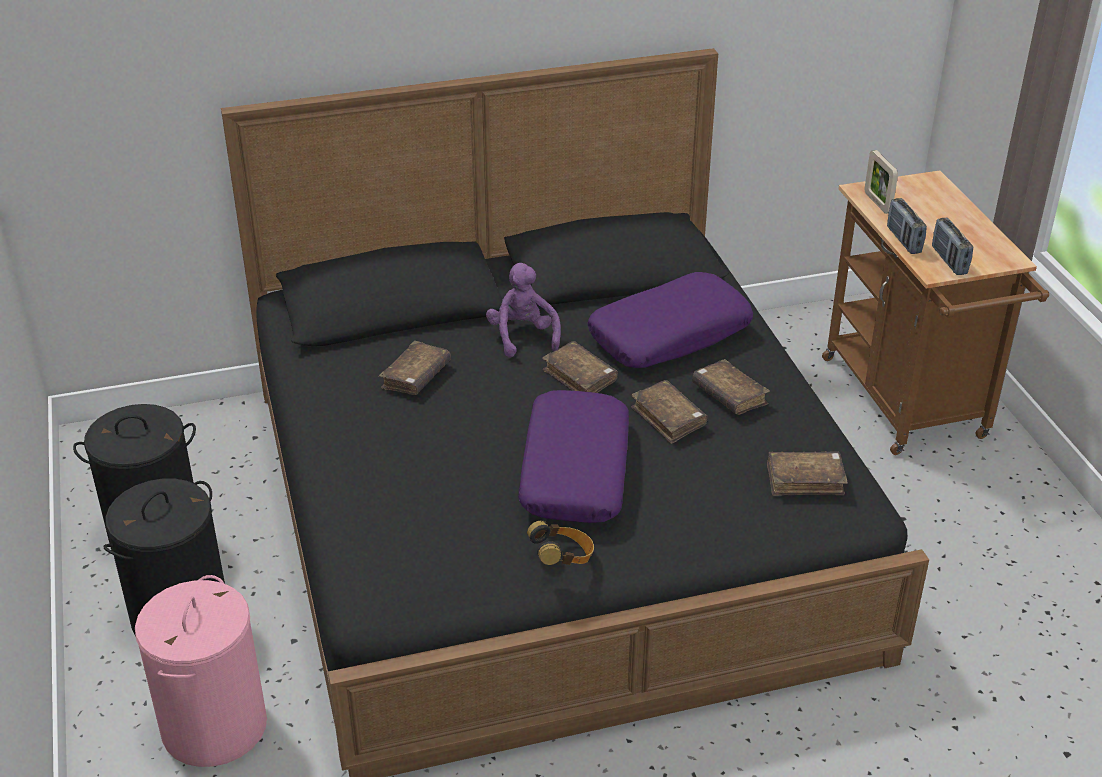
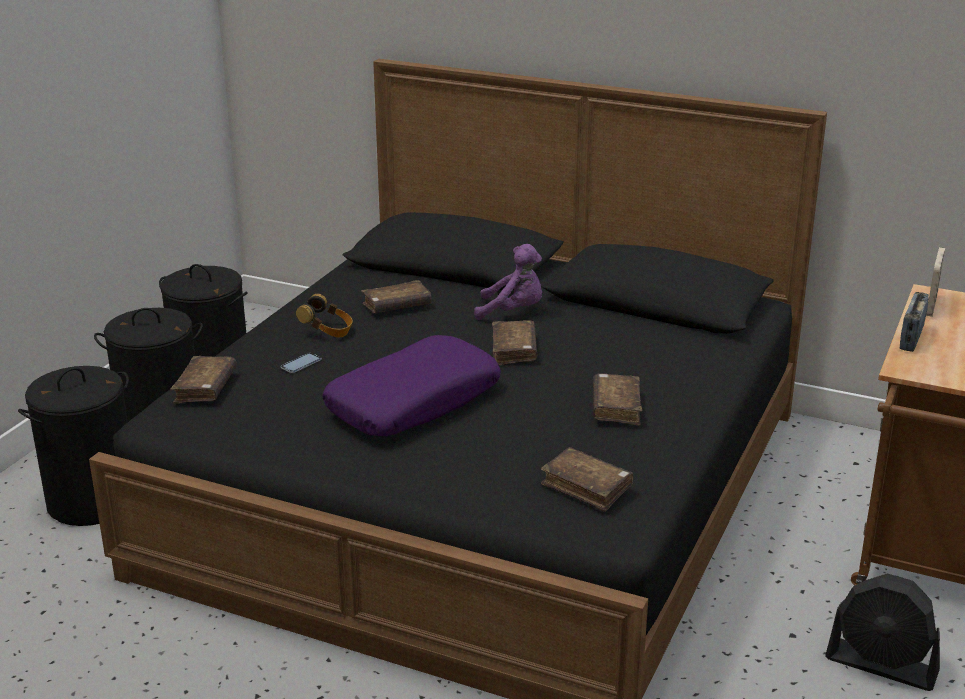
camera: 40 degrees right, 10 degrees down
pink laundry basket [135,575,267,767] -> black laundry basket [18,366,129,526]
purple plush toy [486,263,561,358] -> purple plush toy turned 75 degrees clockwise [474,244,542,320]
headphones [527,521,594,565] -> headphones moved to [296,294,353,338]
purple pillow [588,272,753,368] -> none
brown book [631,380,708,444] -> brown book moved to [170,356,237,403]
radio [932,218,973,275] -> none
none -> phone [281,353,322,373]
none -> black fan [825,573,940,691]

